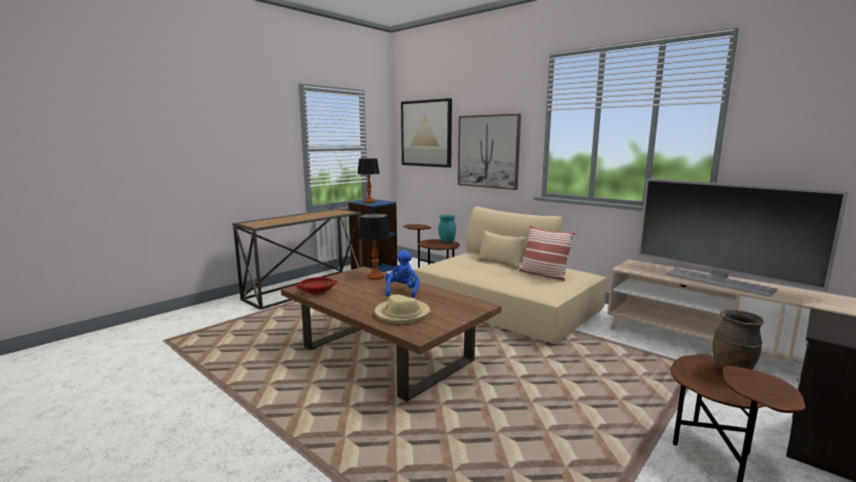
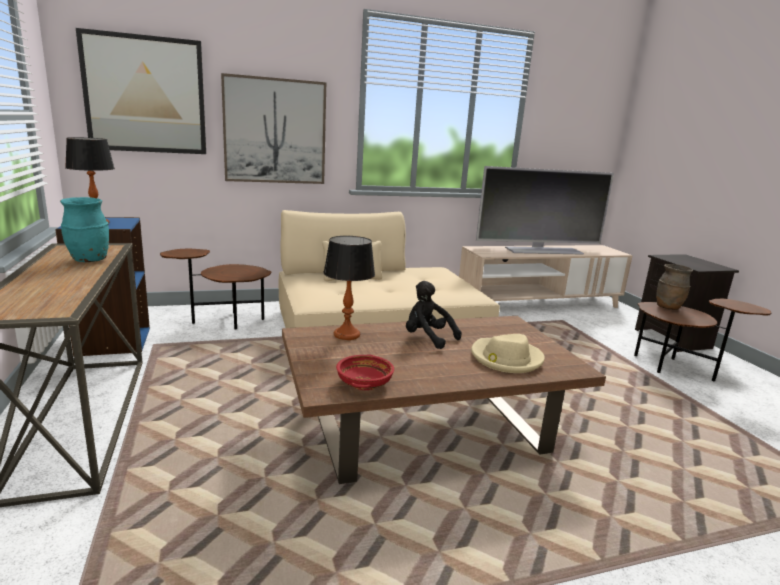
camera: 60 degrees left, 5 degrees up
blue plush toy [385,250,420,298] -> black plush toy [406,281,462,349]
turquoise vase [438,214,456,243] -> turquoise vase moved to [60,197,109,262]
pillow [519,225,575,281] -> none

